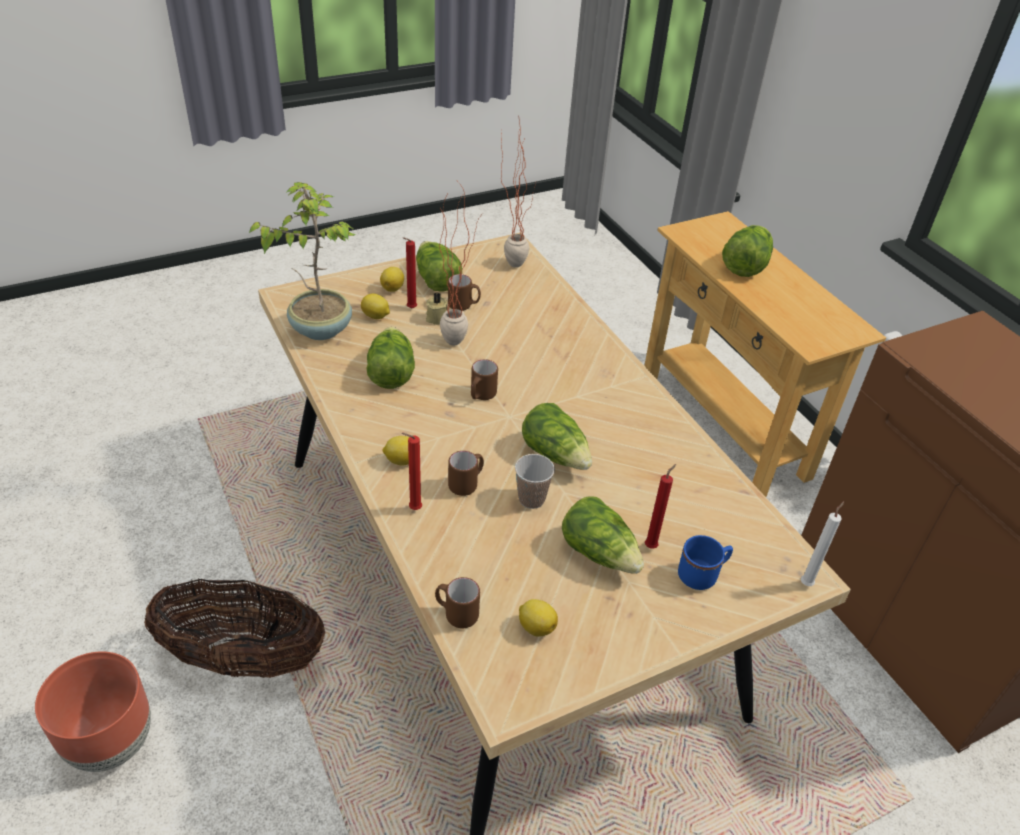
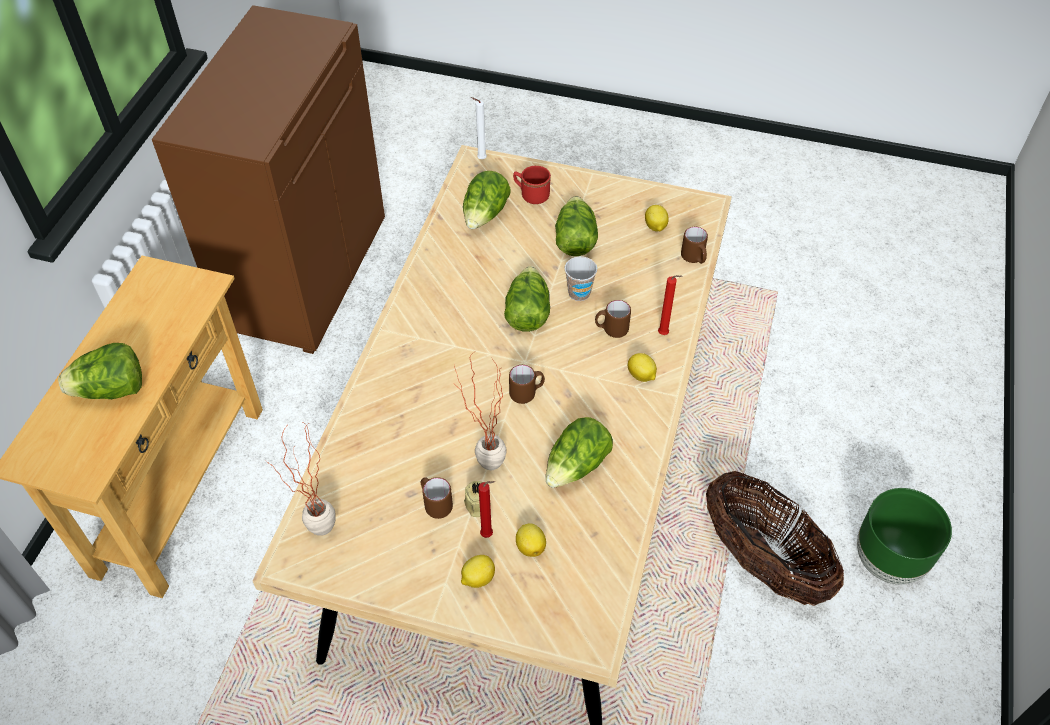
camera: 135 degrees left, 10 degrees up
brown planter [35,651,151,772] -> green planter [857,488,952,584]
potted plant [248,182,356,340] -> none
lettuce [416,241,462,292] -> lettuce moved to [463,171,511,229]
red candle [645,464,676,549] -> none
blue mug [678,535,733,590] -> red mug [513,166,551,204]

